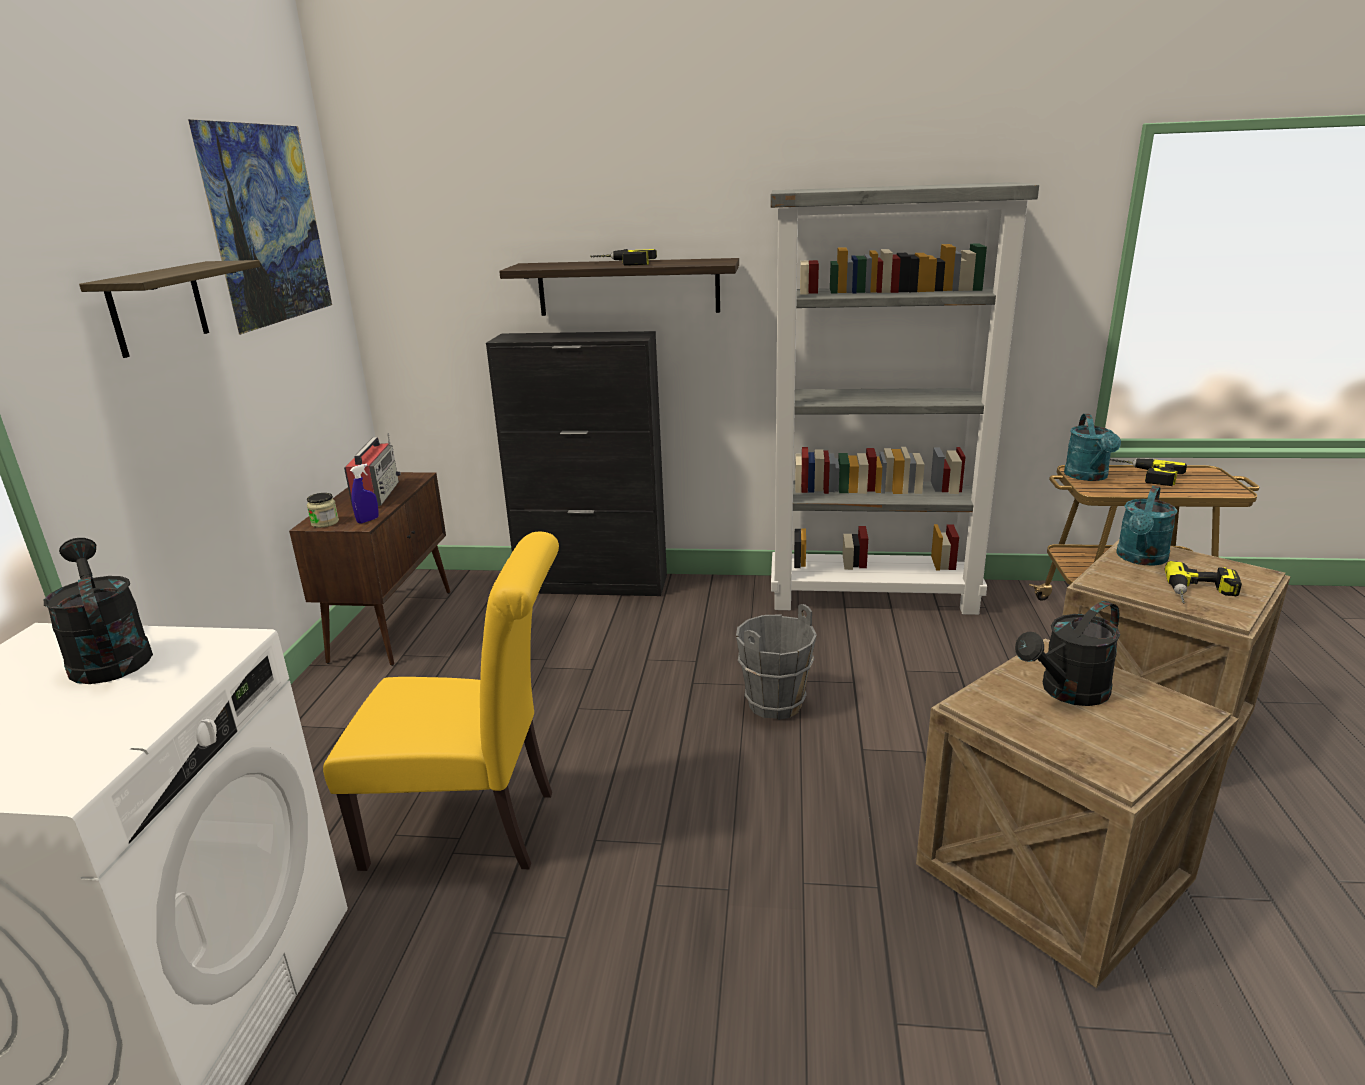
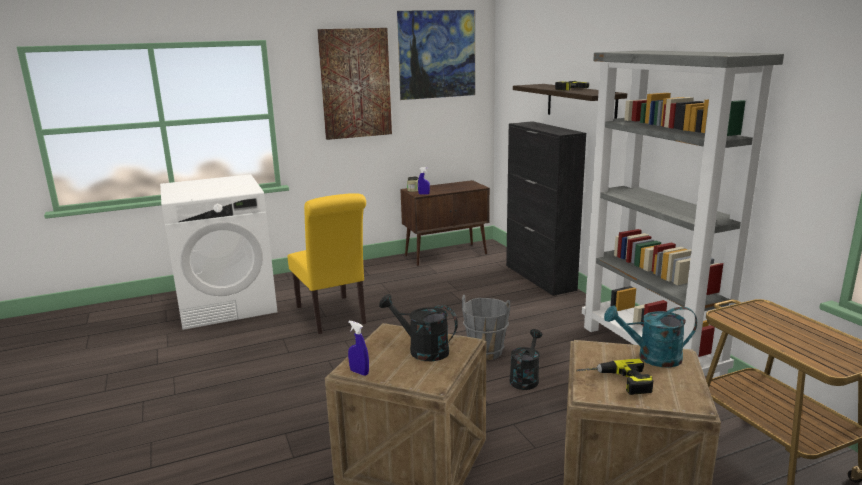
camera: 60 degrees right, 5 degrees down
black watering can [44,538,153,684] -> black watering can moved to [509,329,542,390]
shelf [79,260,260,358] -> picture [317,28,392,140]
radio [344,433,401,506] -> none
turquoise watering can [1064,414,1121,481] -> none
power drill [1110,459,1187,486] -> none
none -> blue spray bottle [348,321,369,376]

